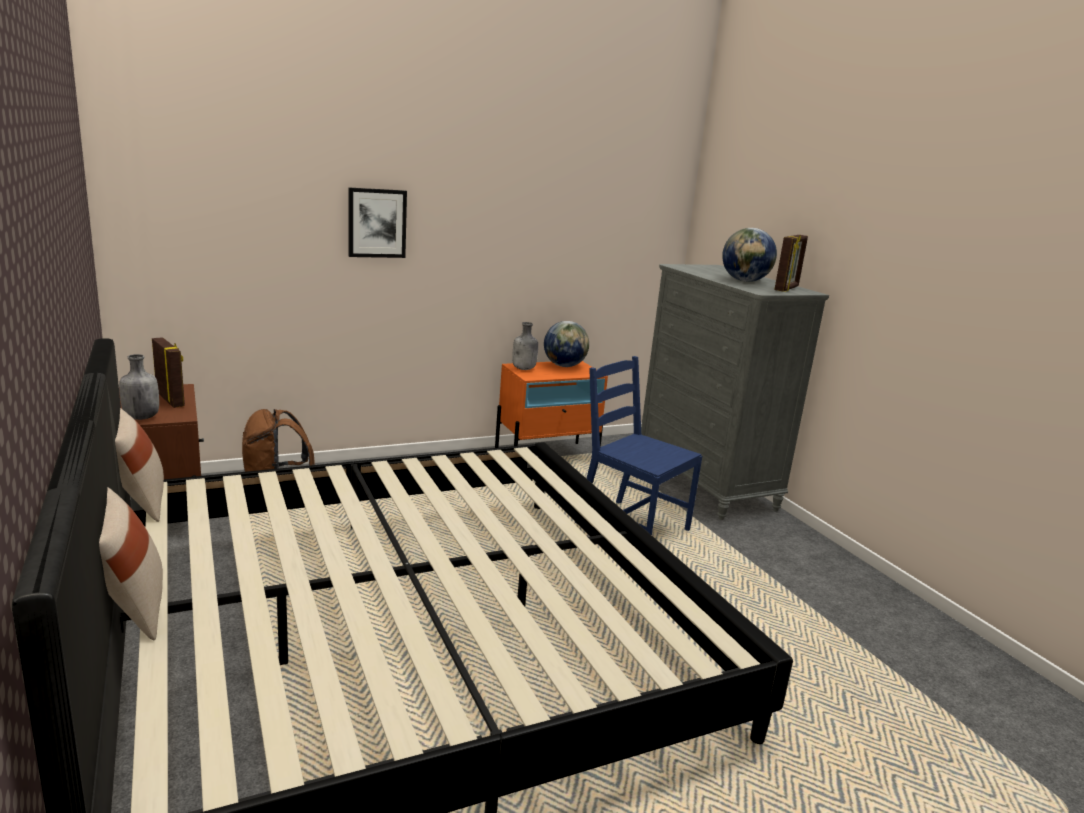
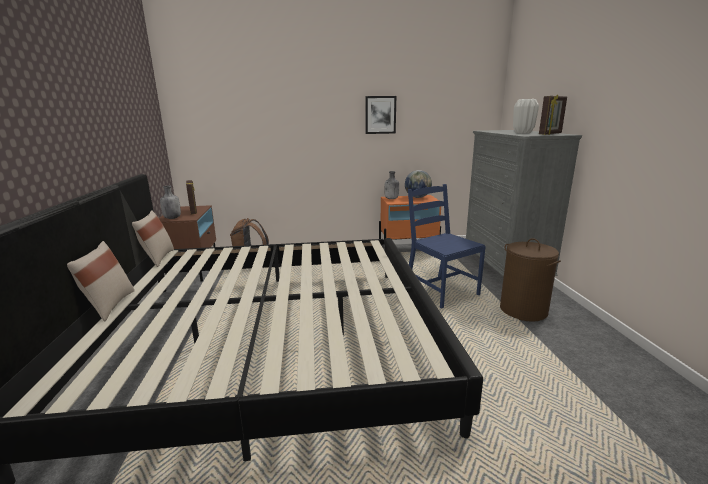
camera: 20 degrees right, 0 degrees up
picture [349,187,407,258] -> picture moved to [365,96,396,134]
globe [722,228,777,282] -> white vase [513,99,539,133]
none -> brown laundry basket [500,238,561,322]

